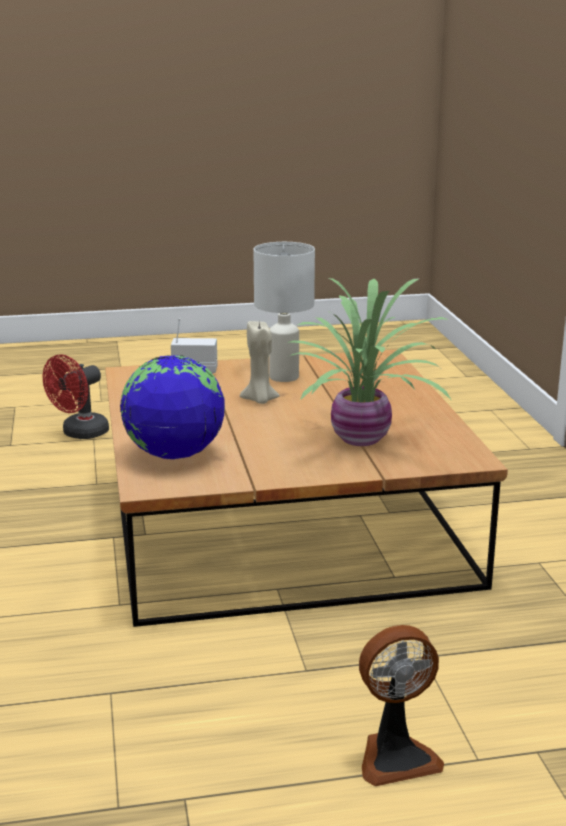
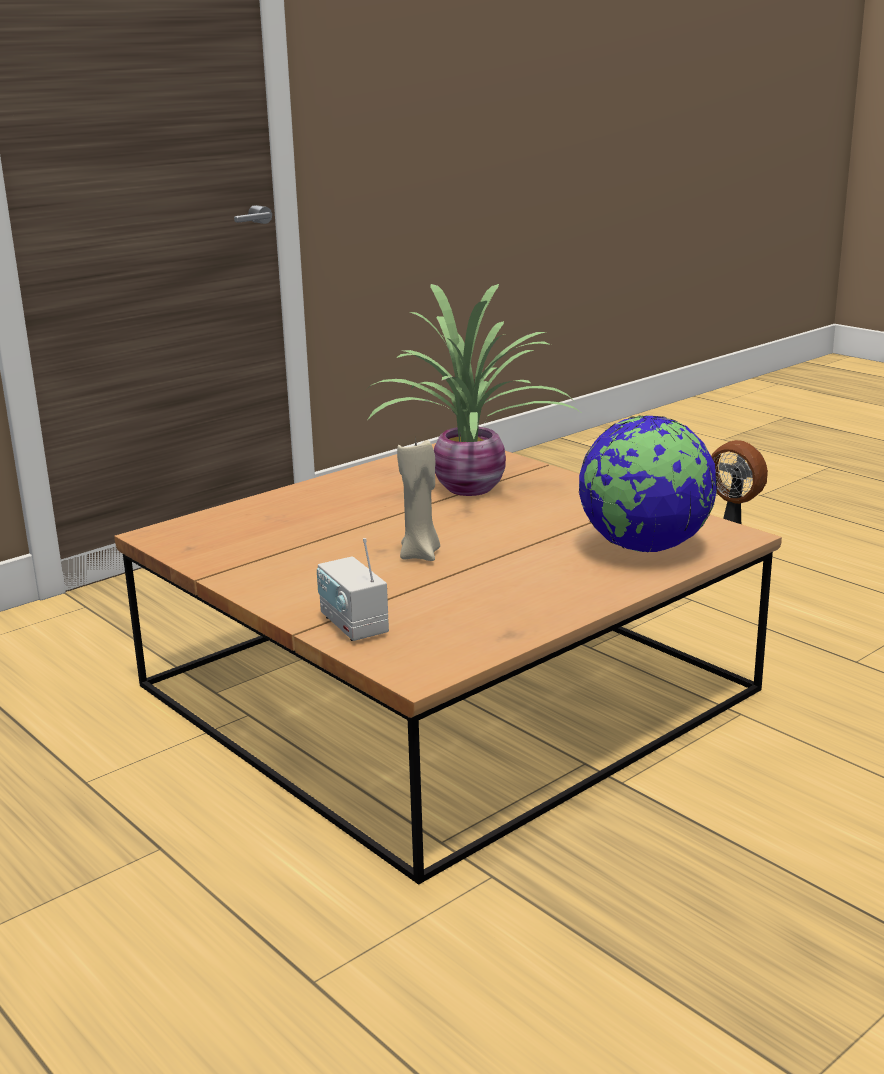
camera: 120 degrees left, 0 degrees up
red fan [43,354,109,439] -> none
white table lamp [254,242,315,382] -> none

